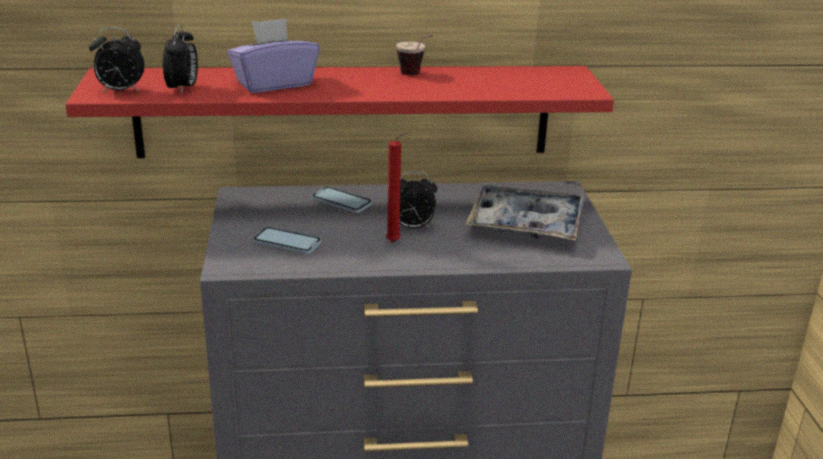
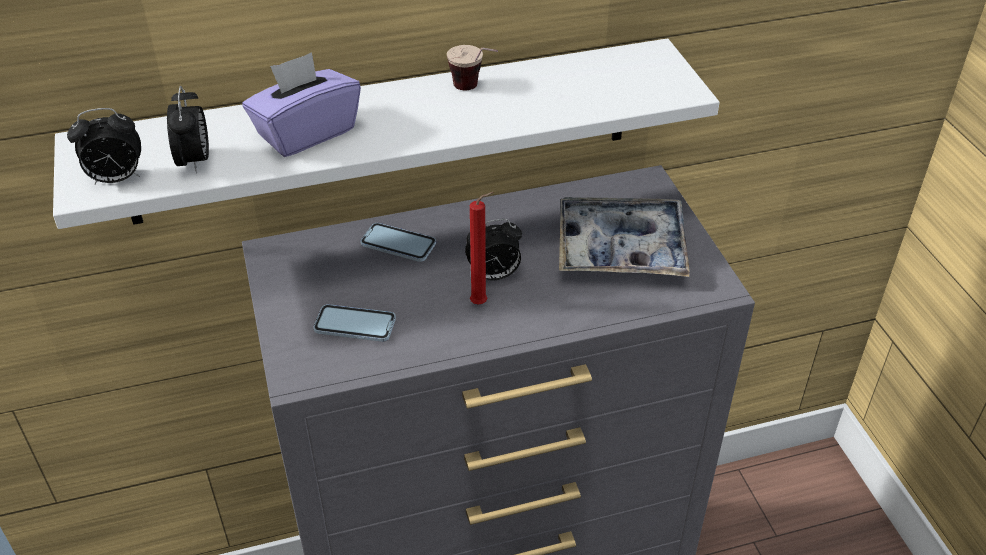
camera: 10 degrees left, 15 degrees up
red shelf [65,66,614,158] -> white shelf [53,38,720,229]

